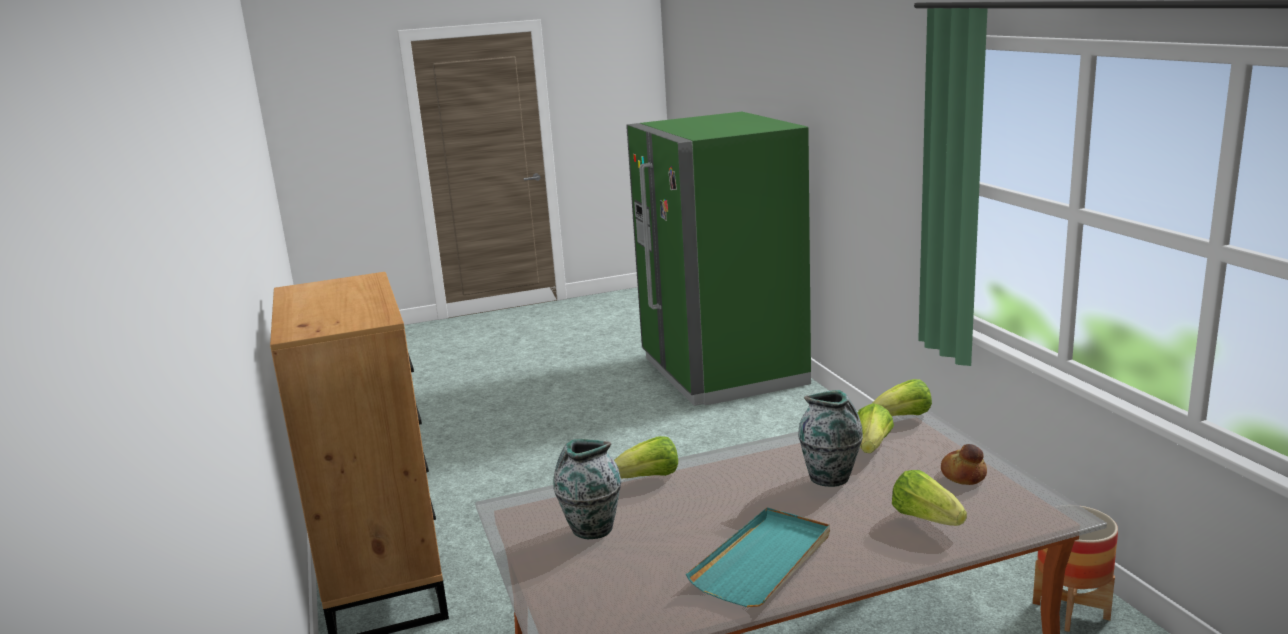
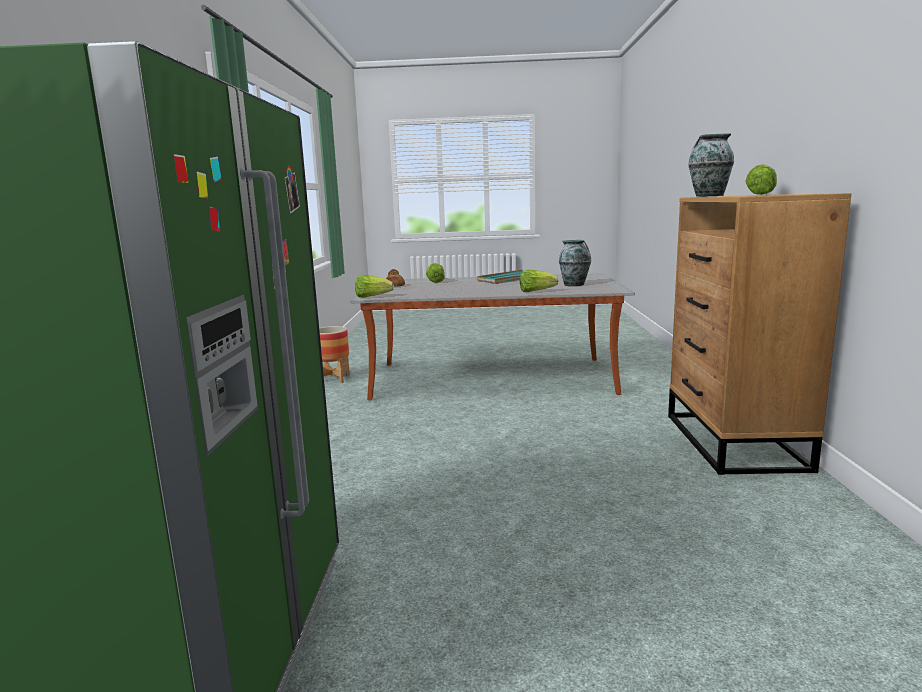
camera: 160 degrees left, 5 degrees down
vase [798,390,863,487] -> vase moved to [688,133,734,197]
lettuce [858,403,894,453] -> lettuce moved to [745,164,777,195]

